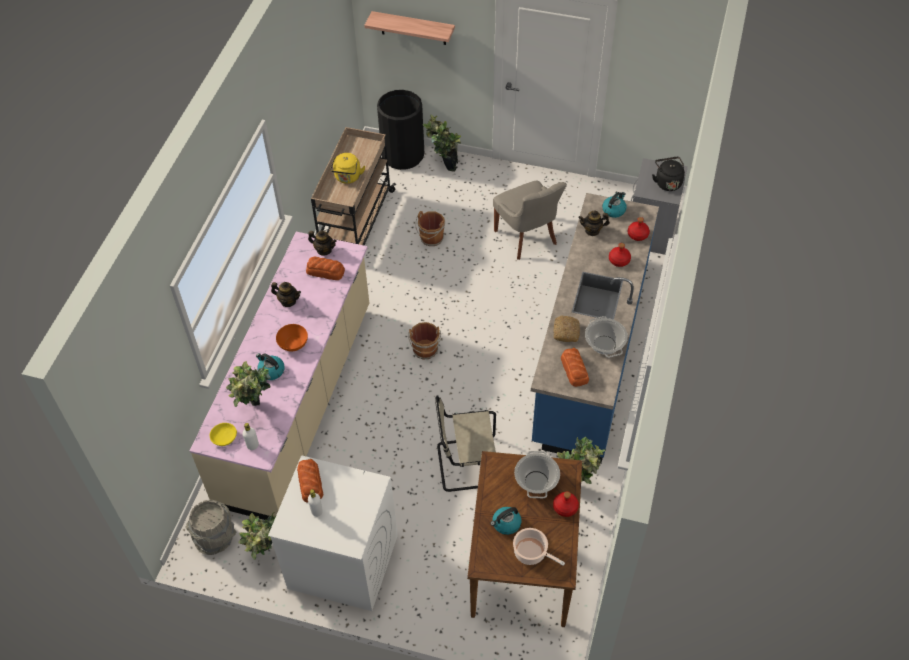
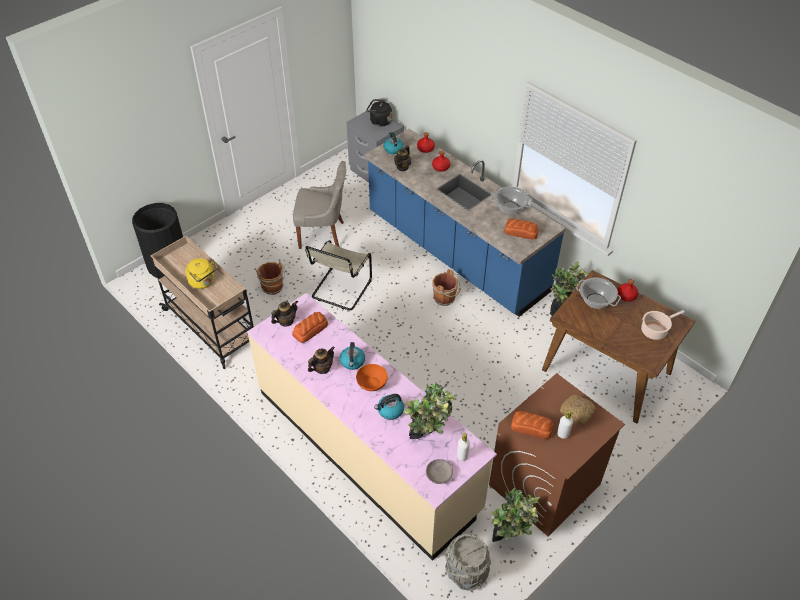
camera: 60 degrees left, 5 degrees down
yellow bowl [210,423,237,446] -> grey bowl [426,459,453,484]
white washing machine [268,455,398,611] -> brown washing machine [489,373,625,537]
shelf [364,11,455,45] -> none
brown bucket [408,322,441,360] -> brown bucket moved to [432,269,461,306]
potted plant [422,115,461,172] -> none
beige chair [435,396,496,492] -> beige chair moved to [305,240,372,310]
kettle [490,507,522,535] -> kettle moved to [340,342,365,370]
bread [553,315,580,342] -> bread moved to [560,395,596,425]

